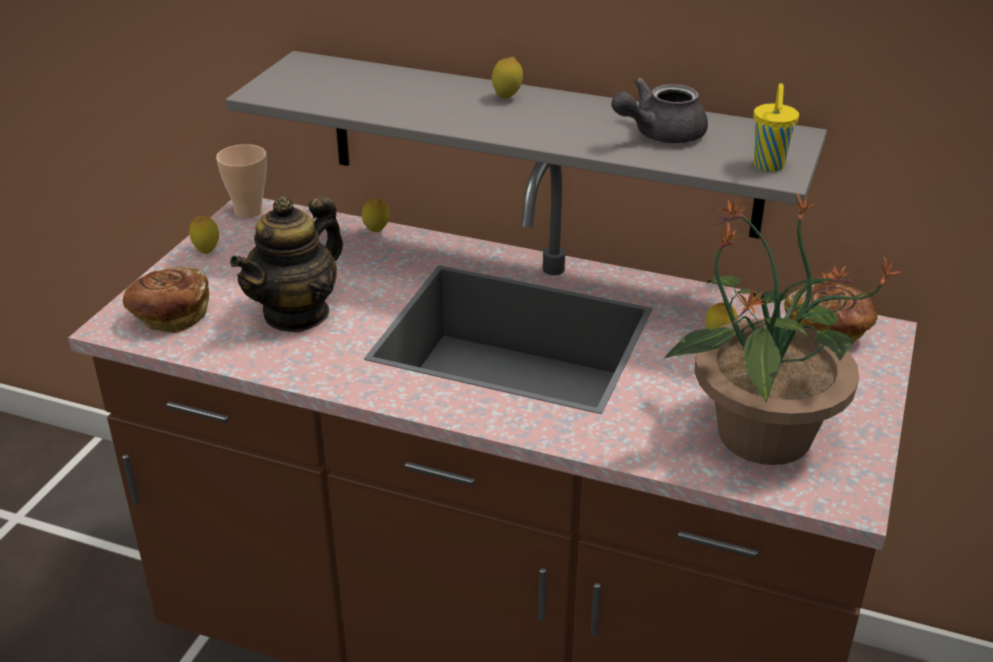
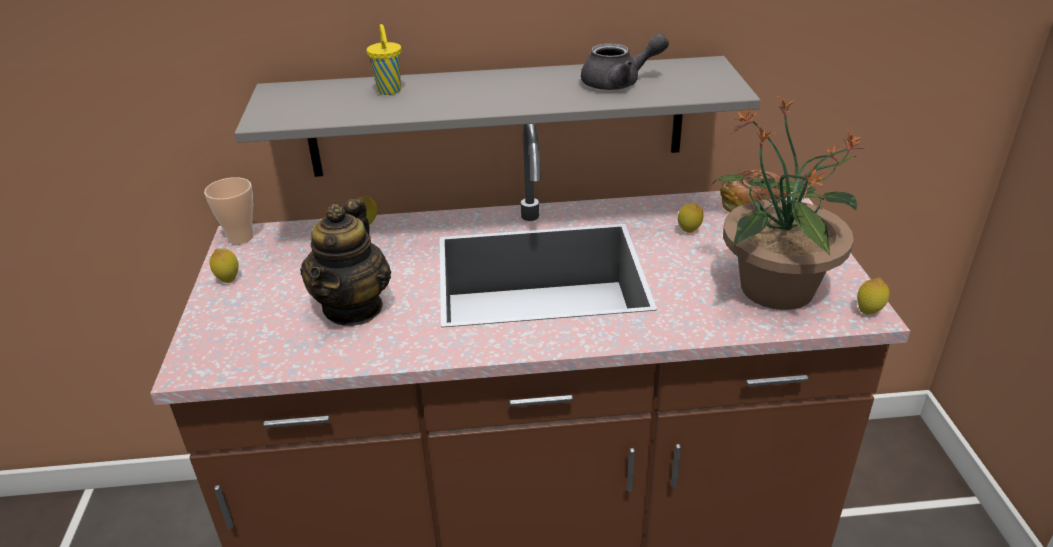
camera: 25 degrees left, 0 degrees up
bread [122,267,209,333] -> none
lemon [492,57,523,98] -> lemon moved to [857,278,890,314]
grey teapot [611,78,708,143] -> grey teapot turned 135 degrees counterclockwise [581,33,669,90]
yellow cup [754,83,799,172] -> yellow cup moved to [367,24,401,95]

